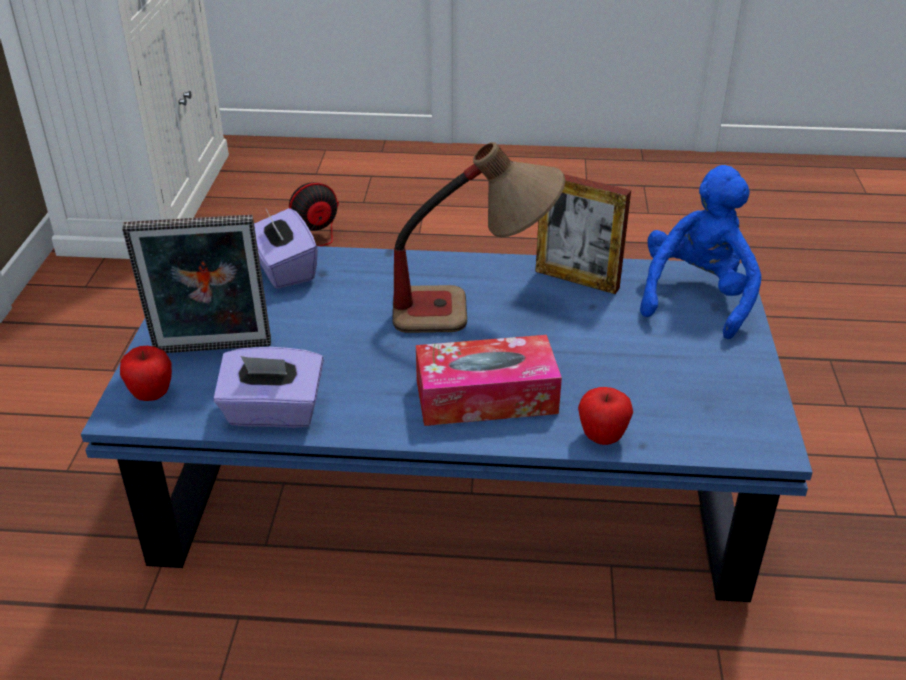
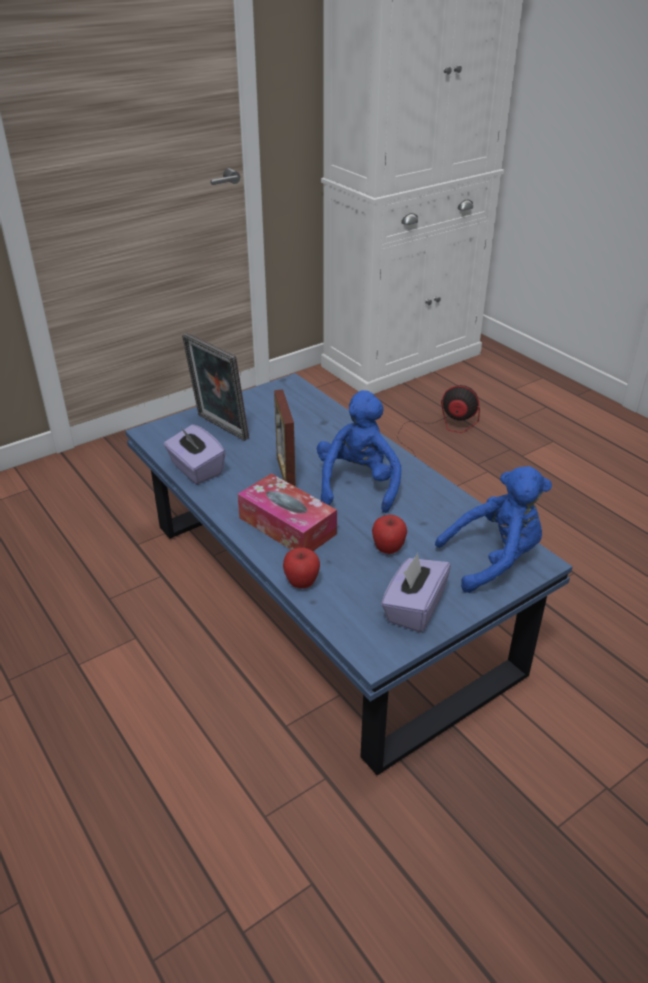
camera: 50 degrees right, 0 degrees up
apple [120,346,172,401] -> apple moved to [372,515,407,554]
purple tissue box [254,207,318,289] -> purple tissue box moved to [381,553,451,633]
table lamp [392,142,565,333] -> blue plush toy [317,390,401,513]
picture frame [535,174,631,294] -> picture frame moved to [274,389,296,487]

